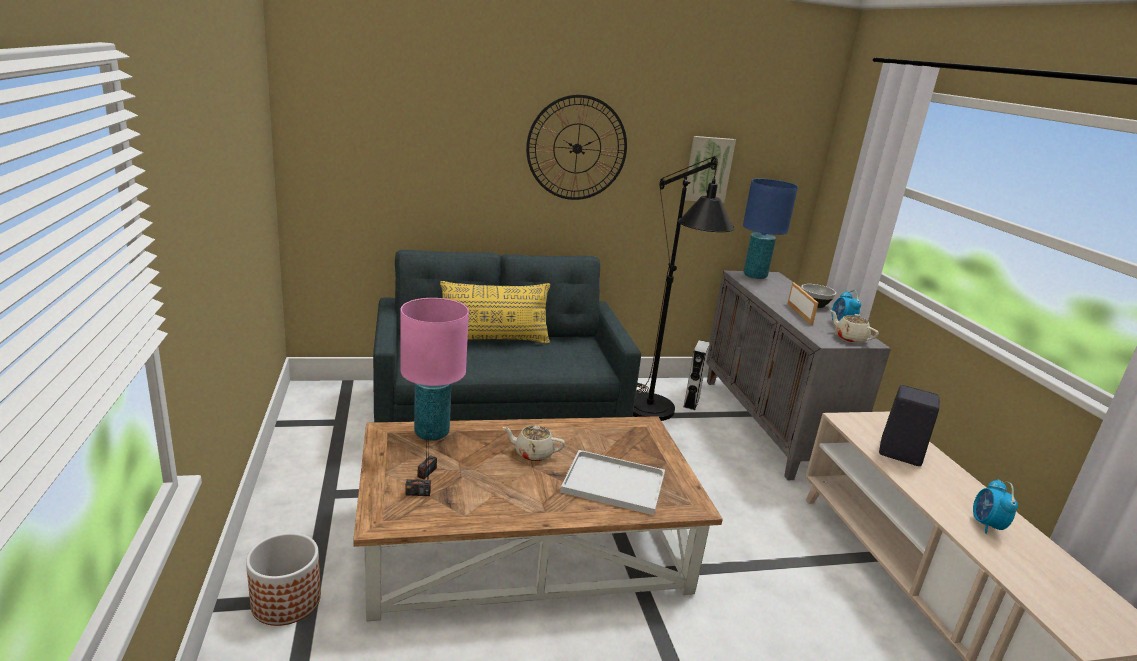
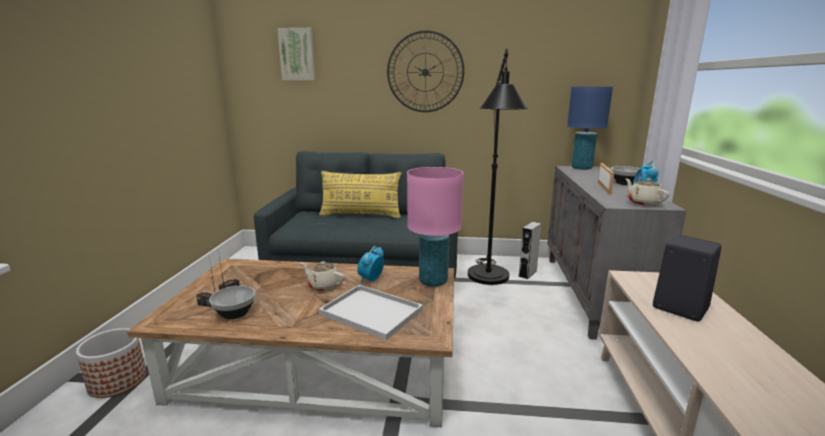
camera: 20 degrees right, 5 degrees down
pink table lamp [401,298,469,441] -> pink table lamp moved to [407,167,463,287]
picture [685,136,736,203] -> picture moved to [277,28,315,80]
alarm clock [973,479,1018,534] -> alarm clock moved to [357,246,384,284]
none -> bowl [209,286,255,319]

